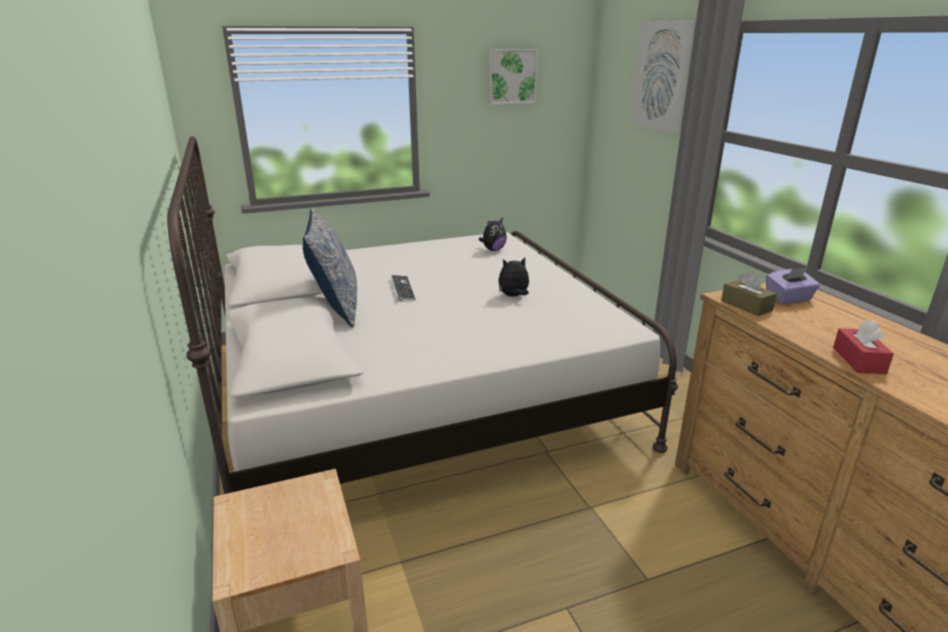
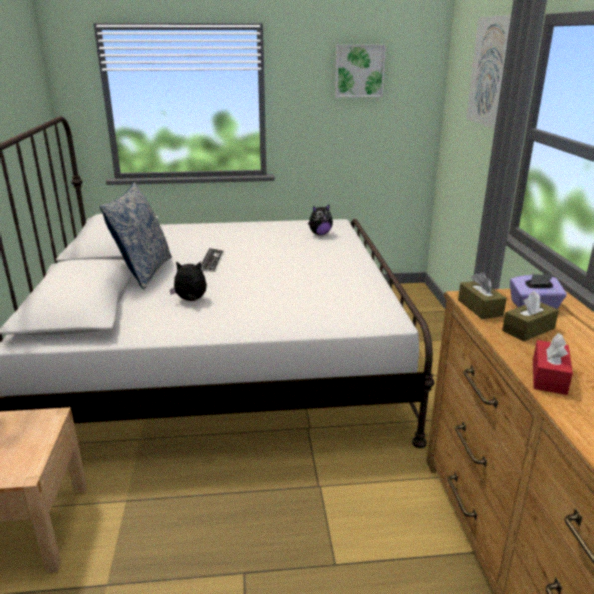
camera: 15 degrees right, 0 degrees up
plush toy [498,258,529,297] -> plush toy moved to [170,261,207,301]
none -> brown tissue box [502,291,559,341]

